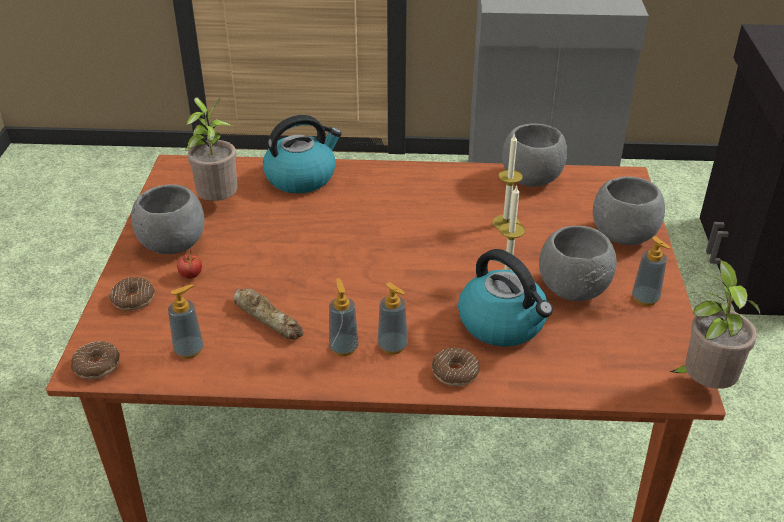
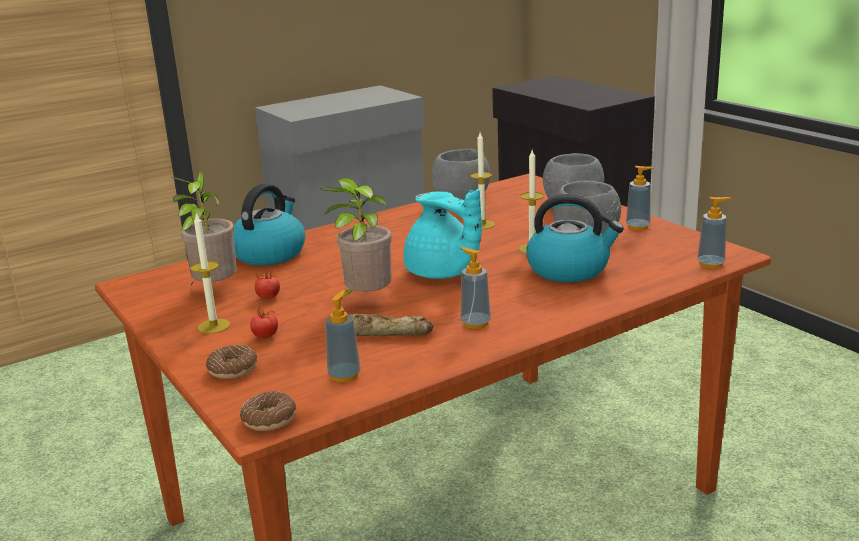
camera: 35 degrees left, 15 degrees down
grey bowl [131,184,205,254] -> candle [191,213,230,334]
soap dispenser [378,282,408,355] -> soap dispenser moved to [697,197,731,269]
donut [432,348,480,386] -> none
potted plant [670,260,760,389] -> potted plant moved to [319,178,392,297]
none -> tomato [255,268,280,299]
none -> turquoise teapot [404,189,482,279]

